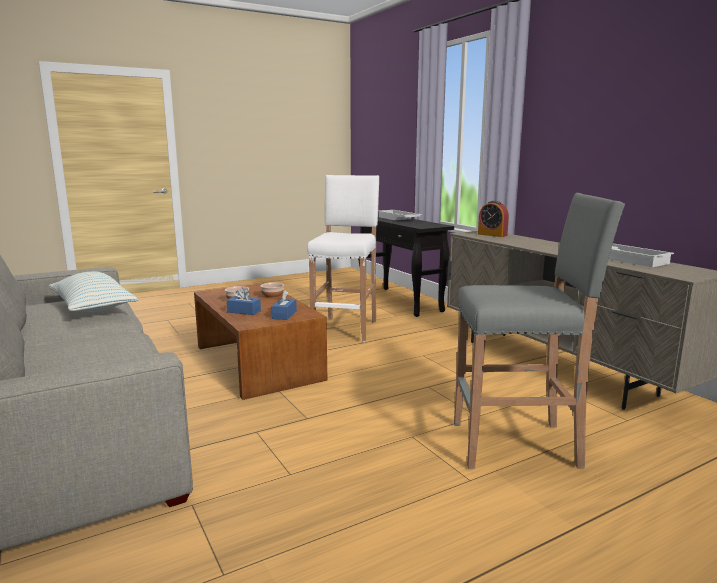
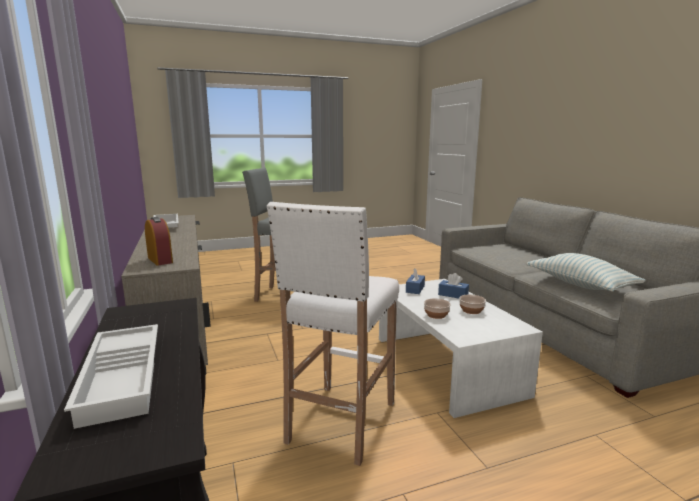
camera: 170 degrees left, 0 degrees up
brown coffee table [194,283,327,400] -> white coffee table [379,279,543,418]

